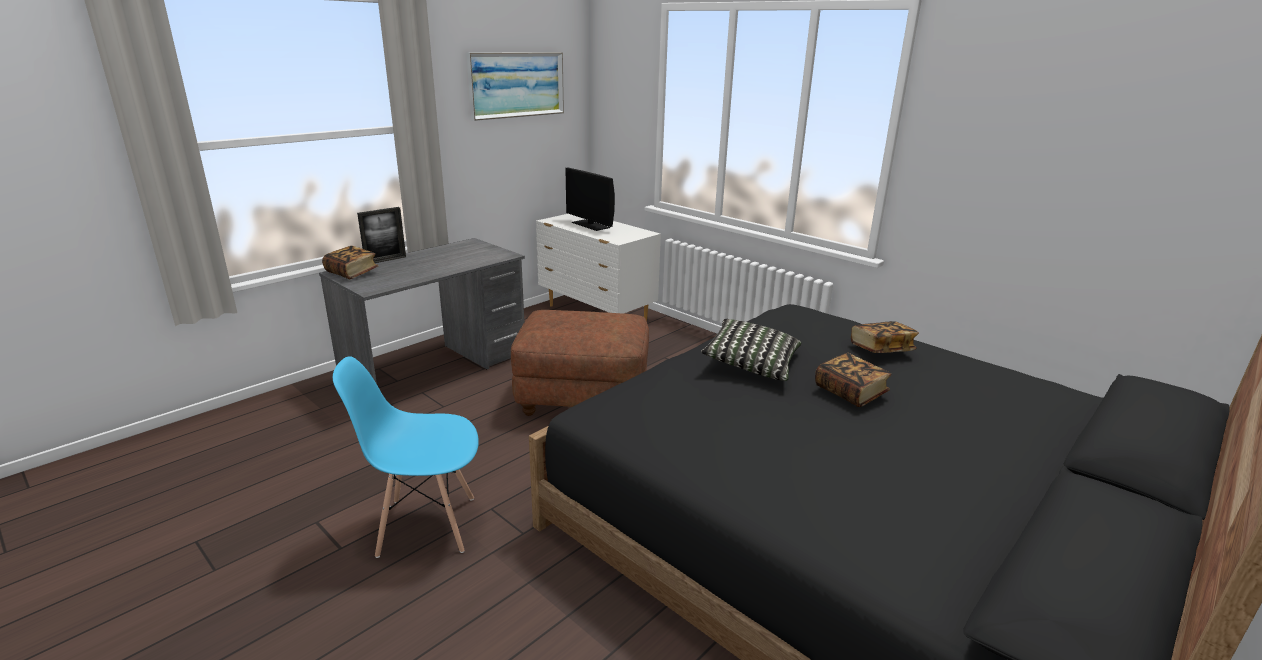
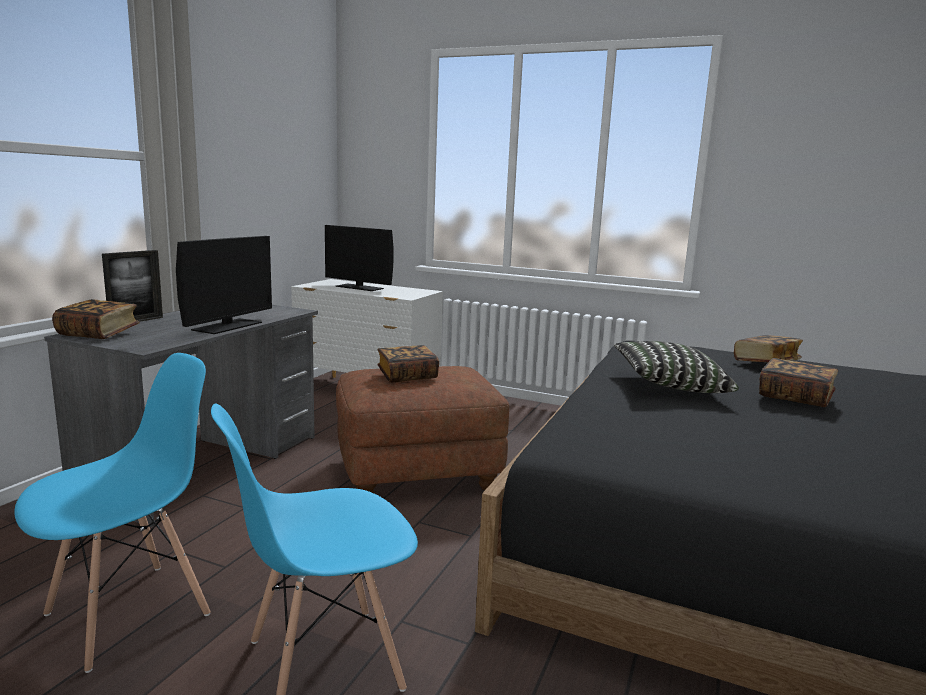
camera: 20 degrees left, 10 degrees down
picture [466,52,564,121] -> none
none -> blue chair [14,353,211,673]
none -> monitor [176,236,272,334]
none -> book [377,345,439,383]

